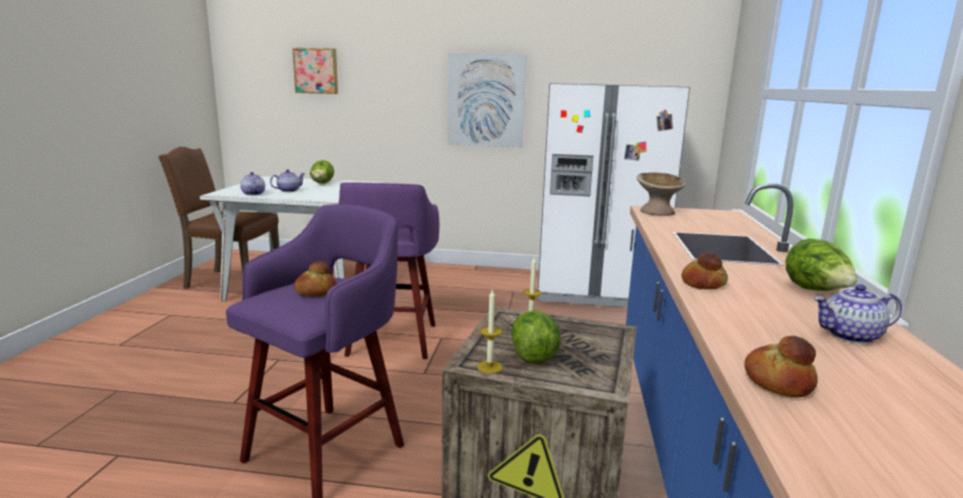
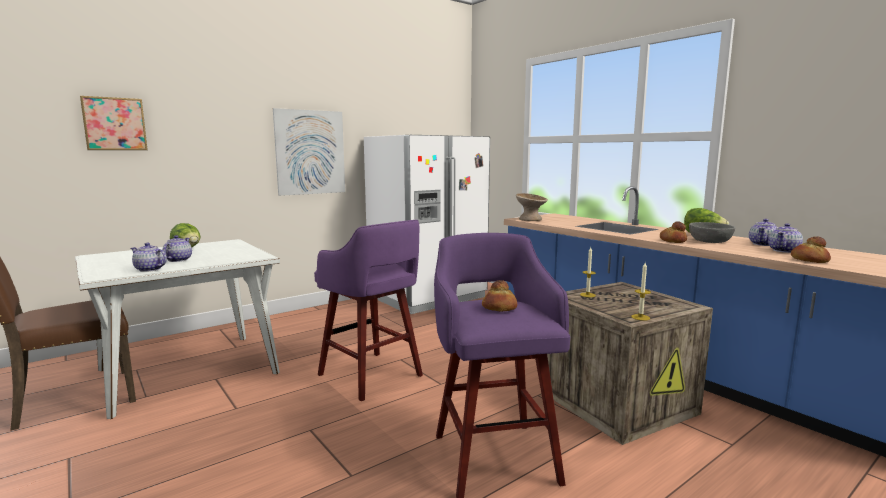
camera: 45 degrees left, 5 degrees down
lettuce [511,310,561,364] -> none
none -> grey bowl [689,222,735,243]
none -> teapot [768,223,803,253]

